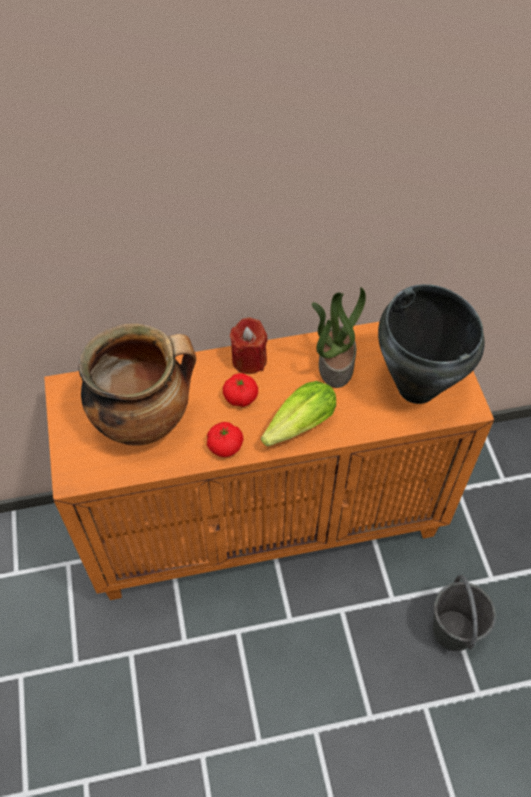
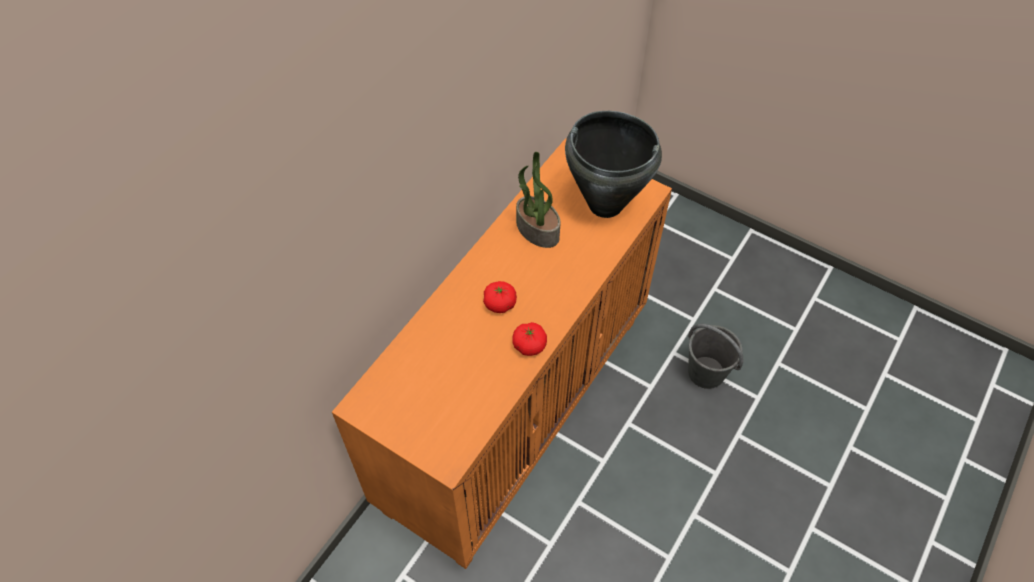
camera: 45 degrees left, 0 degrees up
cooking pot [79,323,196,446] -> none
red candle [230,318,268,374] -> none
lettuce [261,381,336,446] -> none

